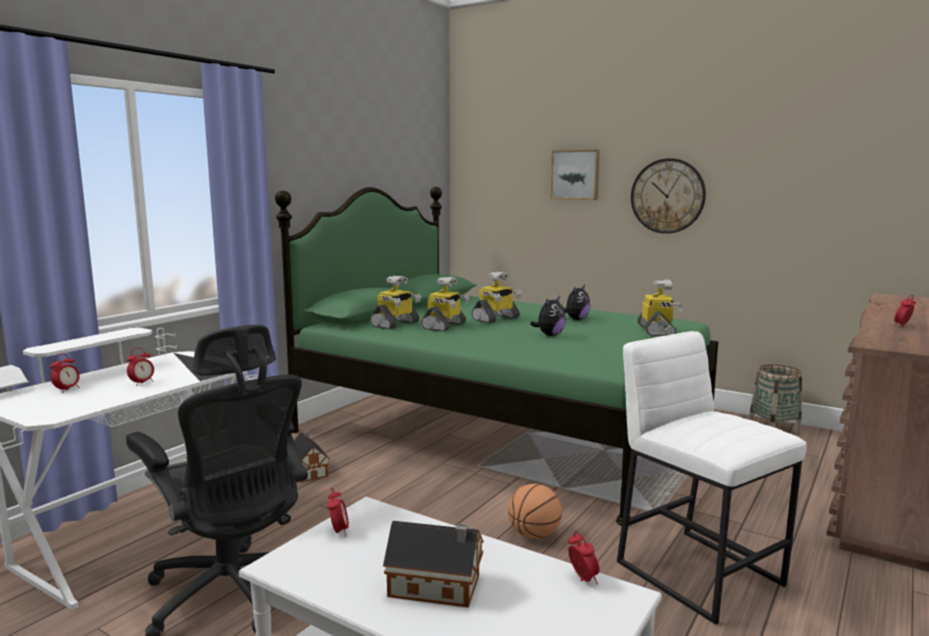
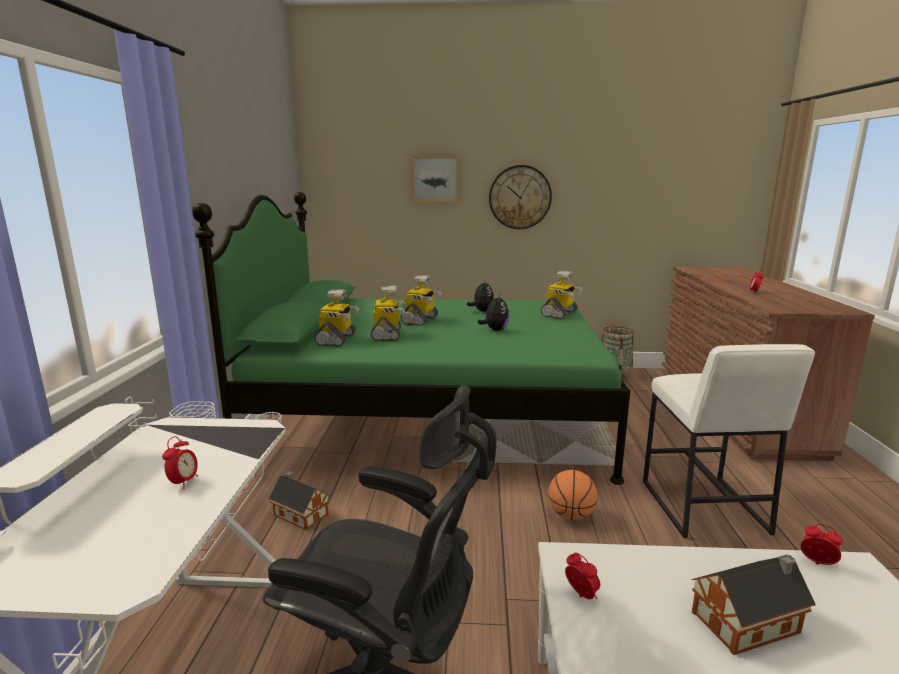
camera: 30 degrees left, 5 degrees up
alarm clock [50,354,80,393] -> none
white chair [617,331,807,625] -> white chair turned 120 degrees counterclockwise [643,344,815,538]
toy robot [637,280,683,336] -> toy robot turned 60 degrees clockwise [541,271,582,319]

